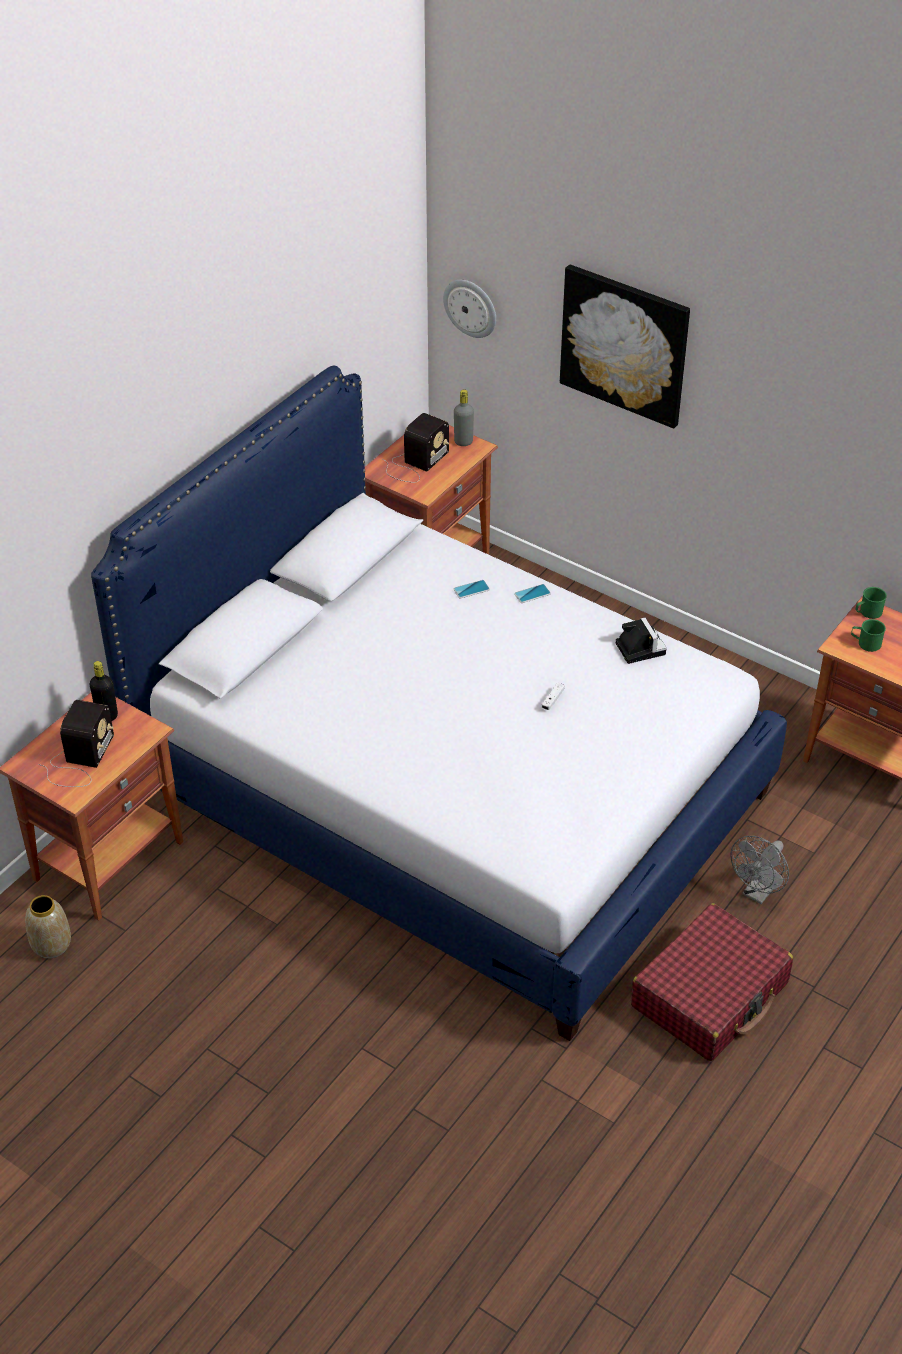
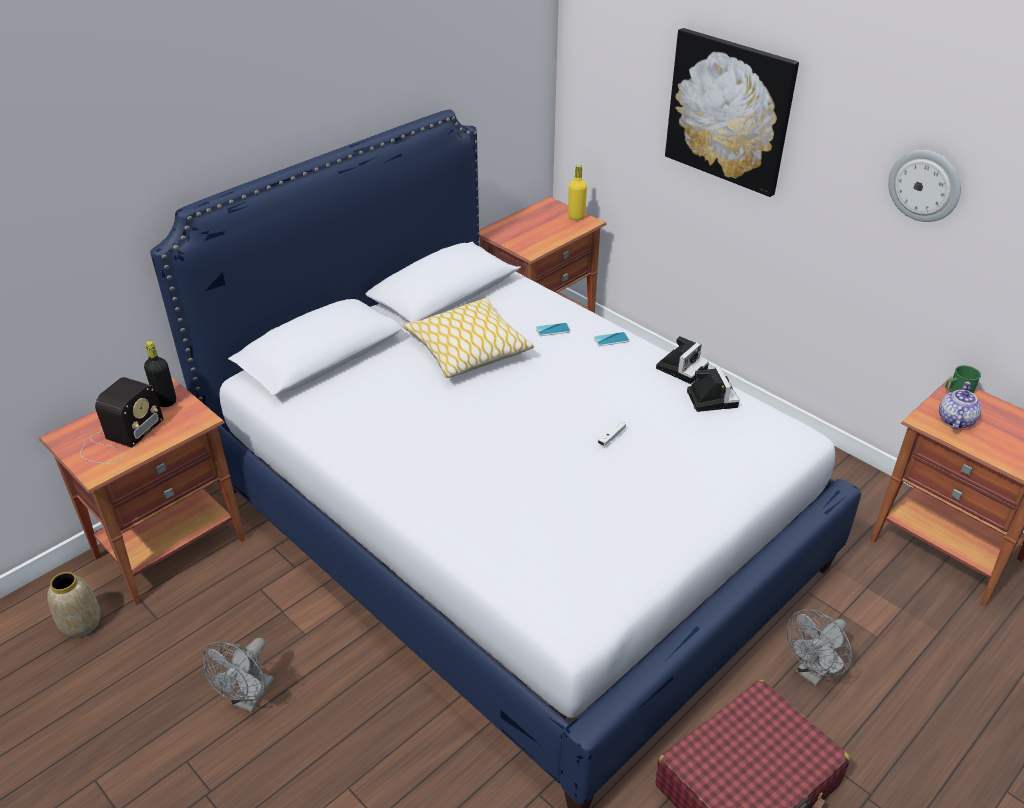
camera: 10 degrees right, 5 degrees down
radio [382,413,449,483] -> none
wall clock [443,280,496,338] -> wall clock moved to [888,150,961,222]
grey bottle [454,389,474,446] -> yellow bottle [568,165,587,220]
green mug [851,619,886,652] -> teapot [939,381,981,430]
none -> grey fan [202,638,274,712]
none -> pillow [403,298,534,378]
none -> camera [656,336,709,384]

